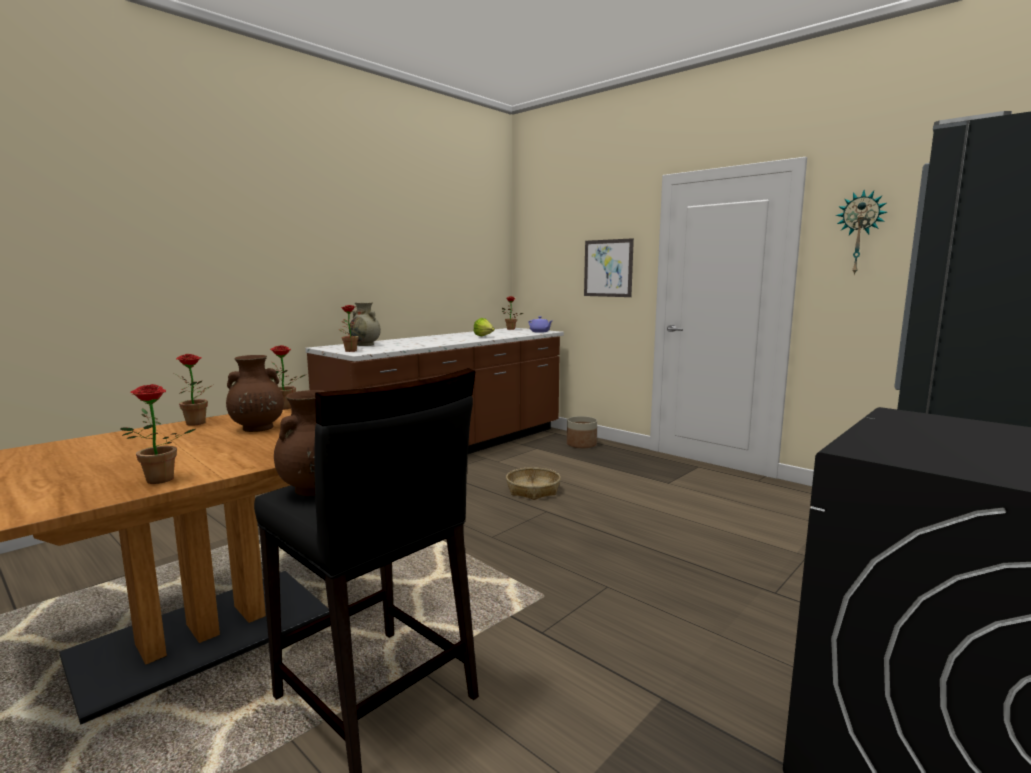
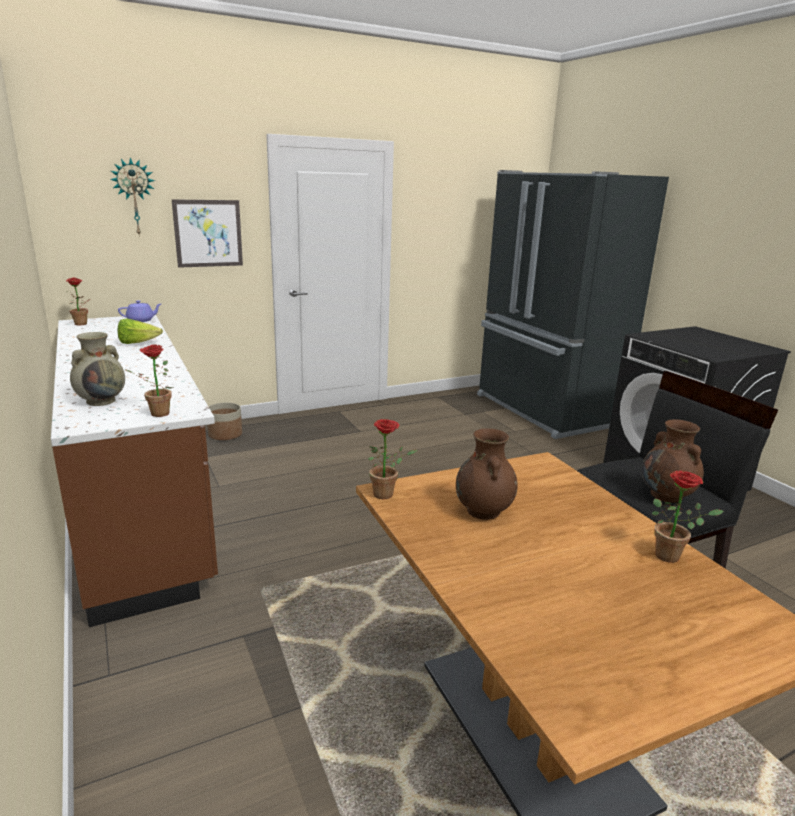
camera: 70 degrees left, 10 degrees up
potted plant [175,354,213,426] -> none
basket [506,467,560,500] -> none
wall clock [836,190,887,275] -> wall clock moved to [110,157,155,237]

